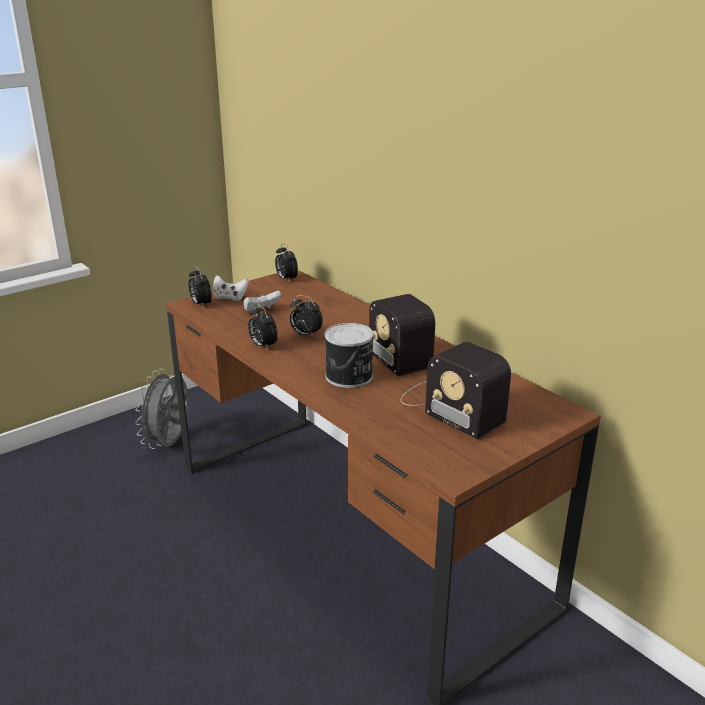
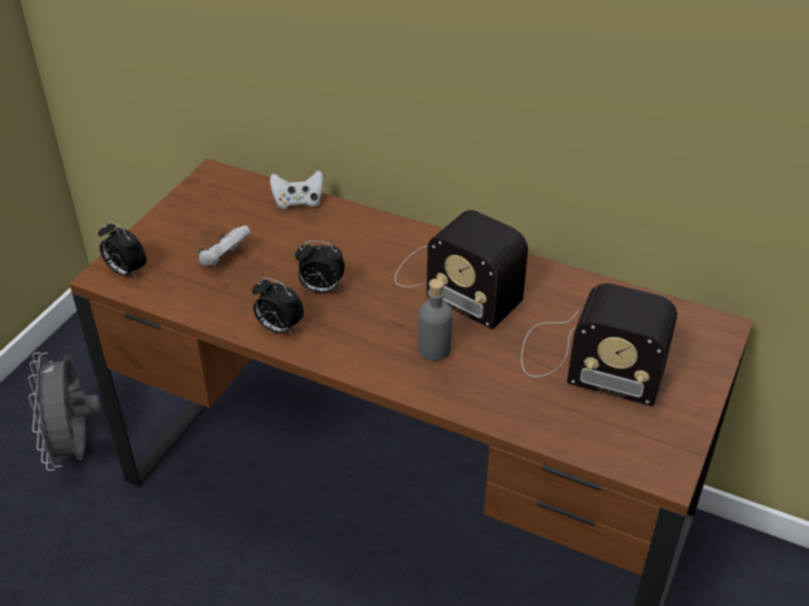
camera: 25 degrees left, 15 degrees up
white game controller [213,275,249,301] -> white game controller moved to [270,170,323,209]
alarm clock [275,244,298,282] -> none
can [325,323,374,388] -> grey bottle [418,278,453,361]

